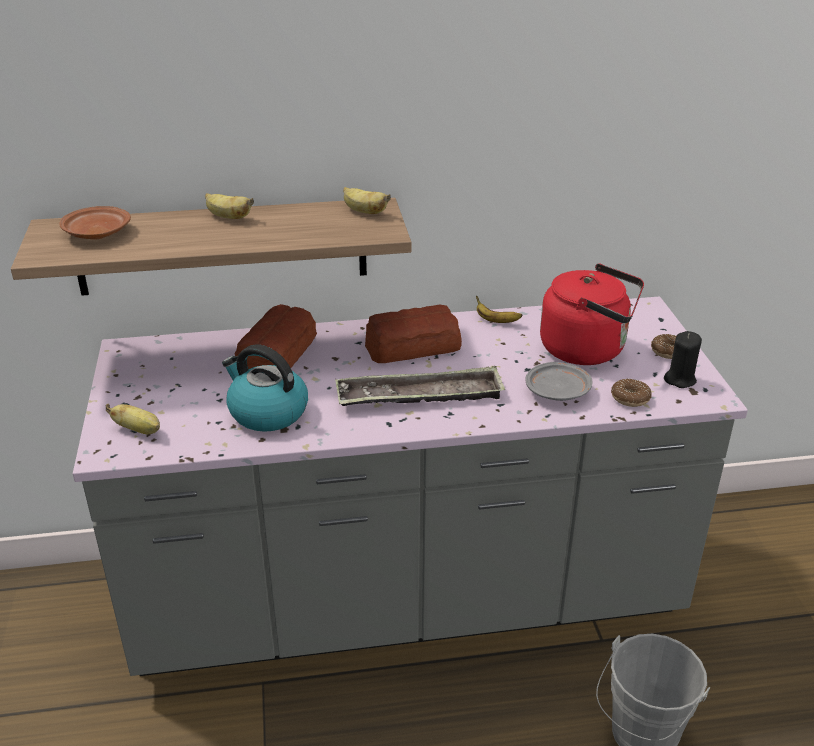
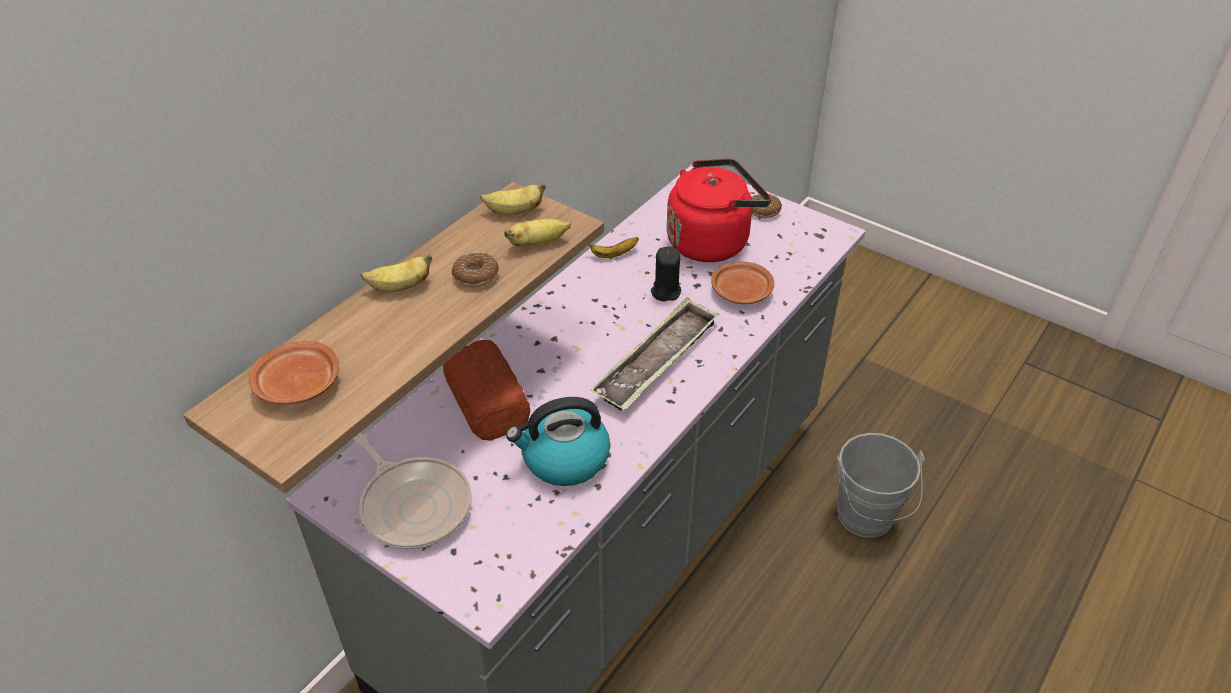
camera: 45 degrees left, 10 degrees up
banana [106,404,160,434] -> banana moved to [504,219,571,247]
bread [365,305,462,363] -> none
grey plate [525,362,592,401] -> brown plate [711,261,775,304]
donut [611,379,652,407] -> donut moved to [452,252,499,287]
black candle [664,331,702,388] -> black candle moved to [651,246,681,301]
none -> frying pan [353,433,472,550]

